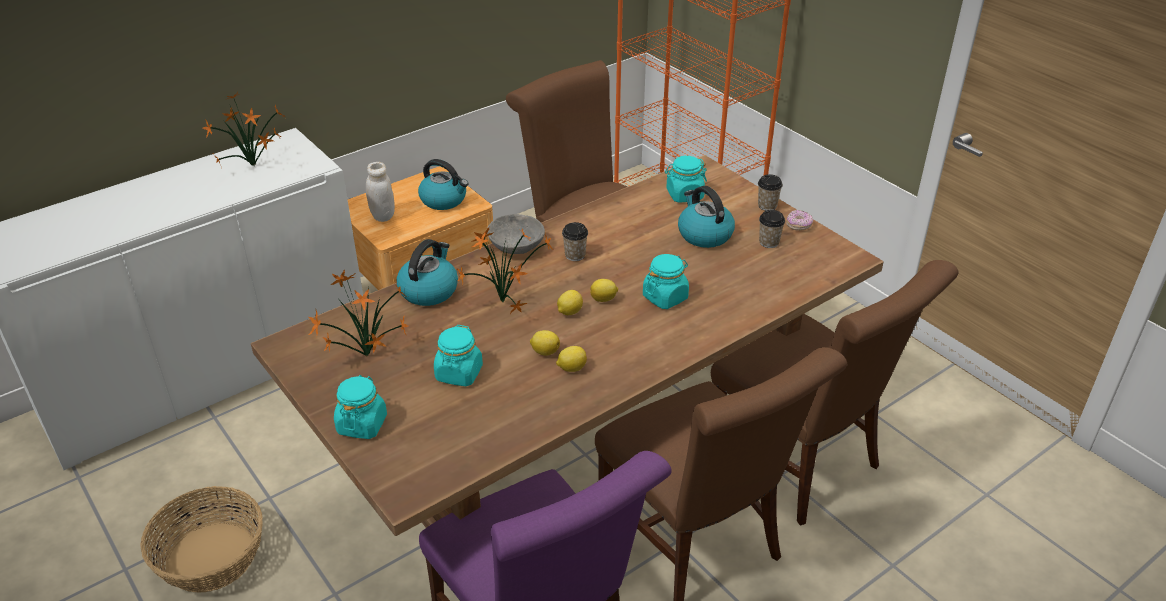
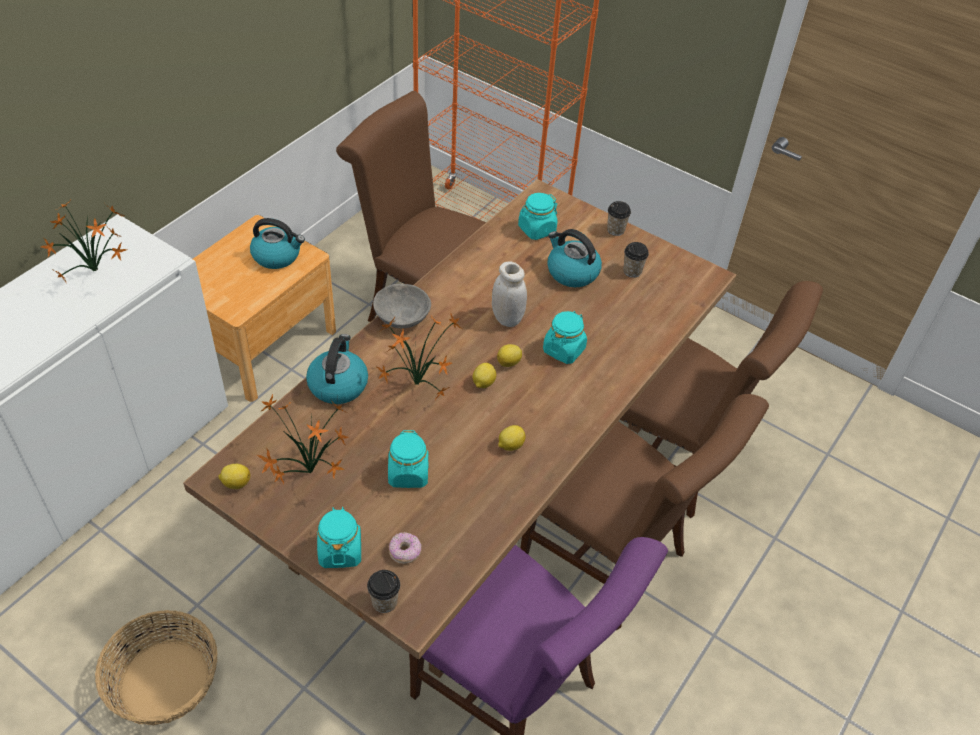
camera: 20 degrees left, 10 degrees up
white jar [366,162,395,222] -> white jar moved to [492,261,527,327]
lemon [530,330,560,356] -> lemon moved to [218,464,250,489]
cup [562,222,588,261] -> cup moved to [367,570,400,613]
donut [786,210,813,231] -> donut moved to [389,532,421,564]

